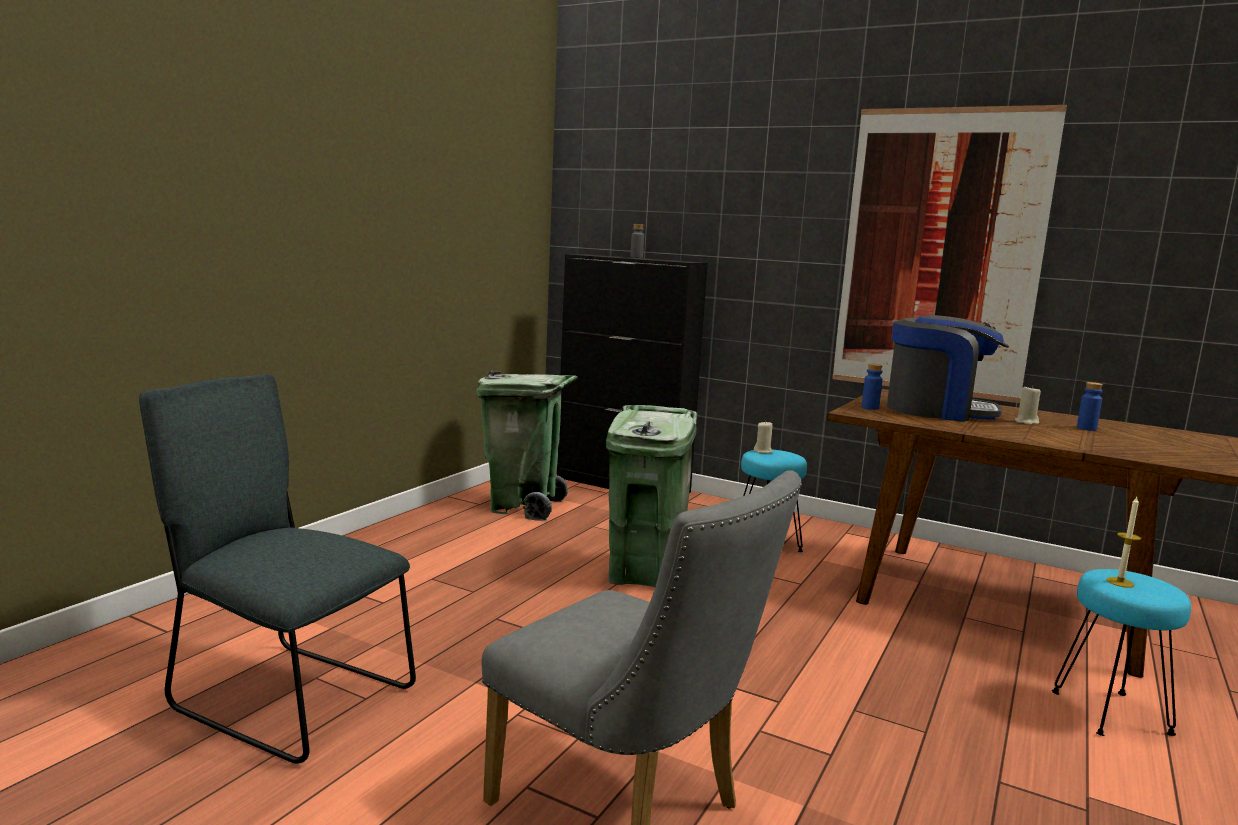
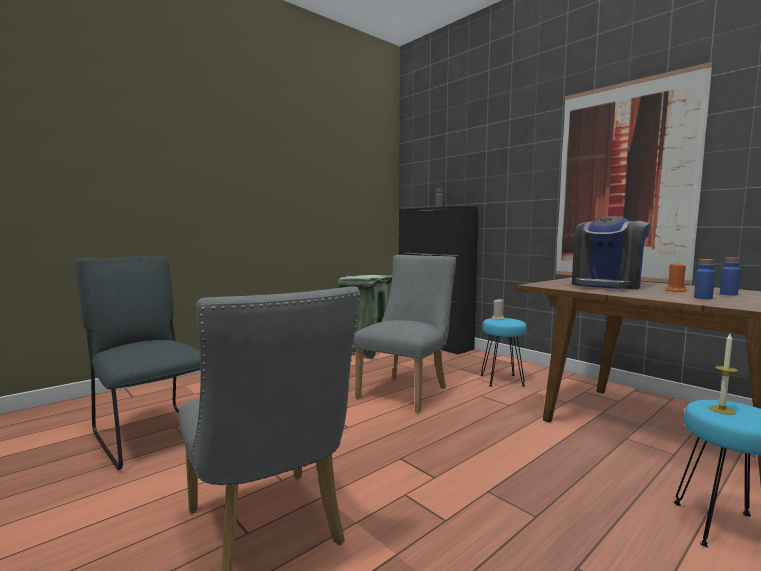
camera: 20 degrees right, 5 degrees down
green trash can [606,405,697,587] -> grey chair [353,255,456,413]
blue bottle [862,364,883,410] -> blue bottle moved to [694,259,715,299]
coffee machine [887,315,1009,422] -> coffee machine turned 90 degrees clockwise [572,216,650,289]
beige candle [1015,385,1041,425] -> orange candle [666,262,687,292]

